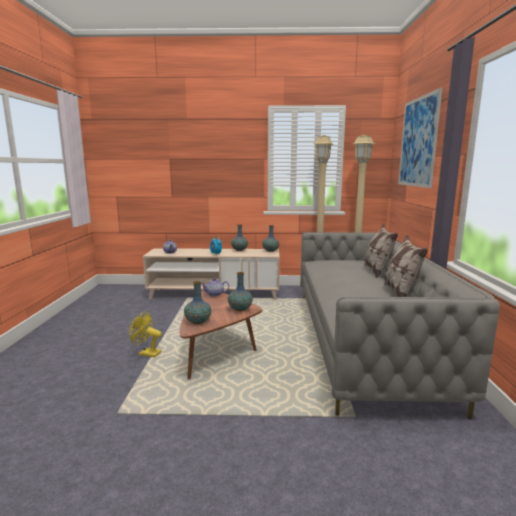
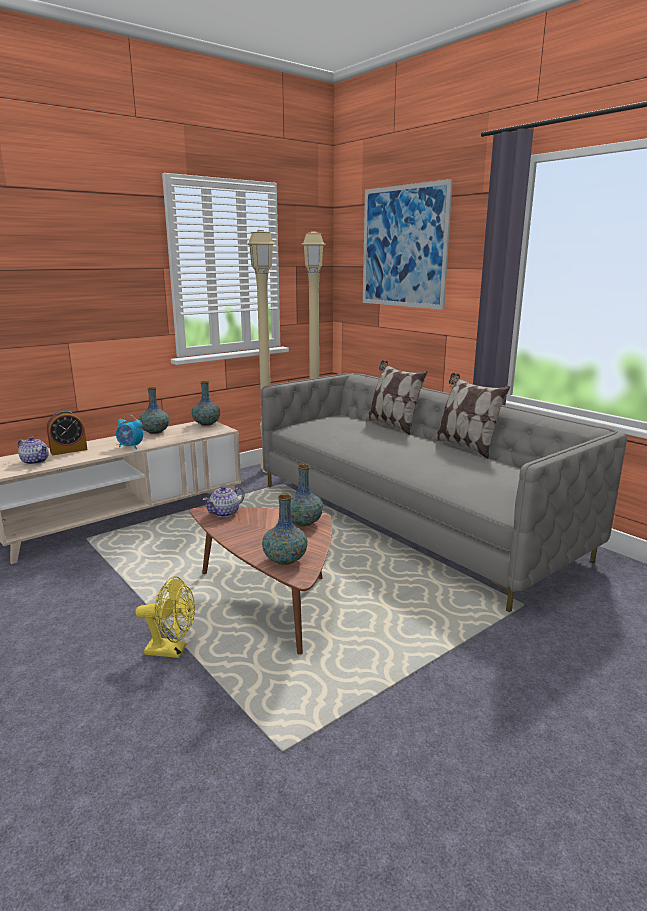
camera: 40 degrees left, 5 degrees up
yellow fan [129,312,162,357] -> yellow fan turned 150 degrees counterclockwise [135,576,195,658]
none -> alarm clock [47,410,87,455]

